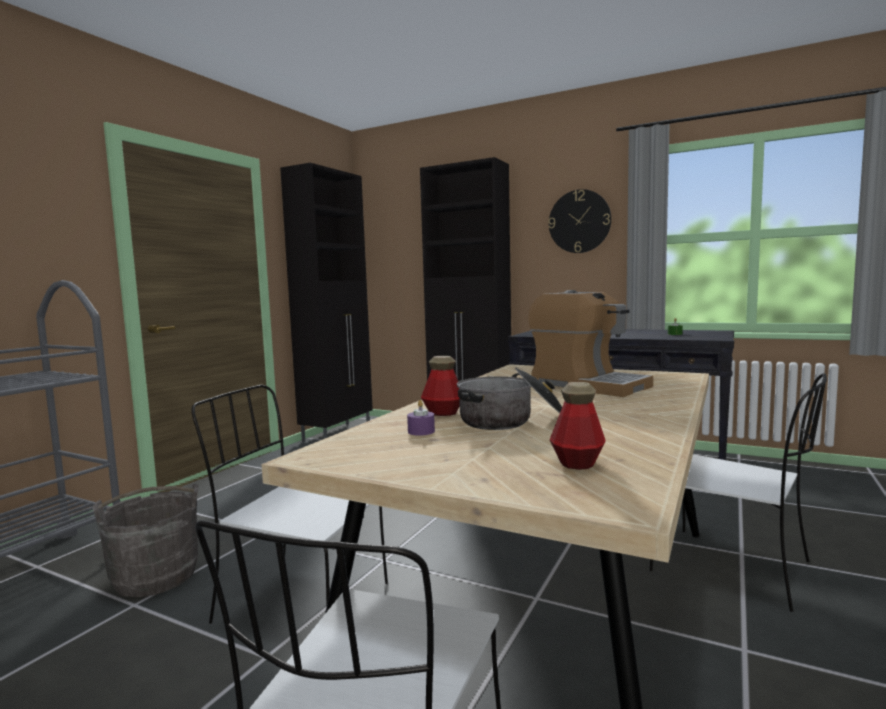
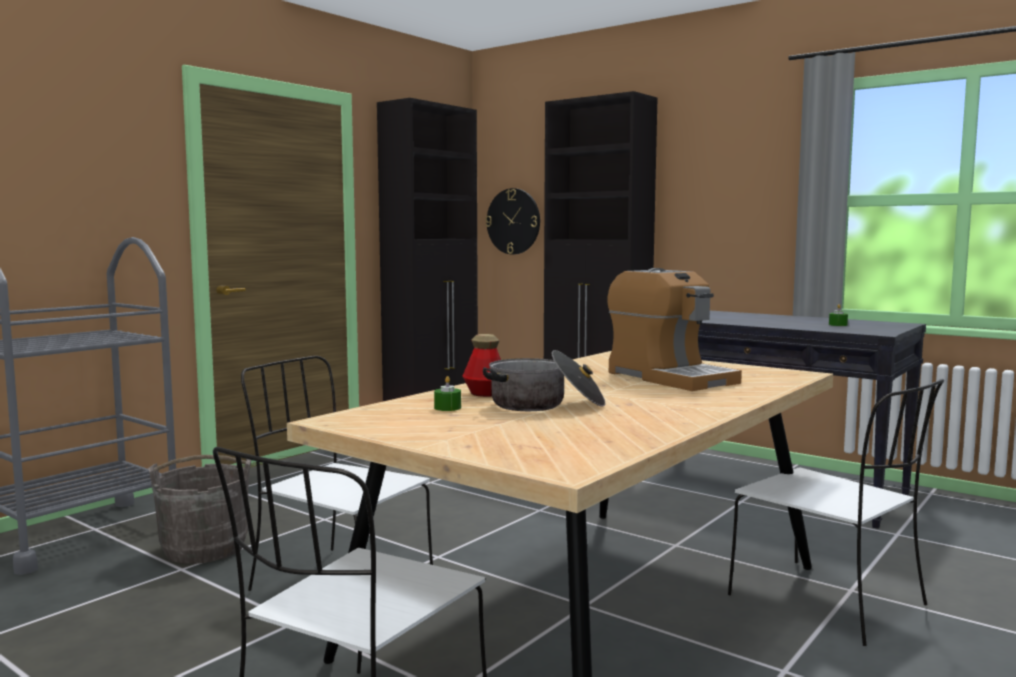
camera: 10 degrees right, 0 degrees up
purple candle [407,400,435,436] -> green candle [434,376,461,411]
wall clock [549,189,611,253] -> wall clock moved to [485,188,540,255]
bottle [549,382,606,470] -> none

